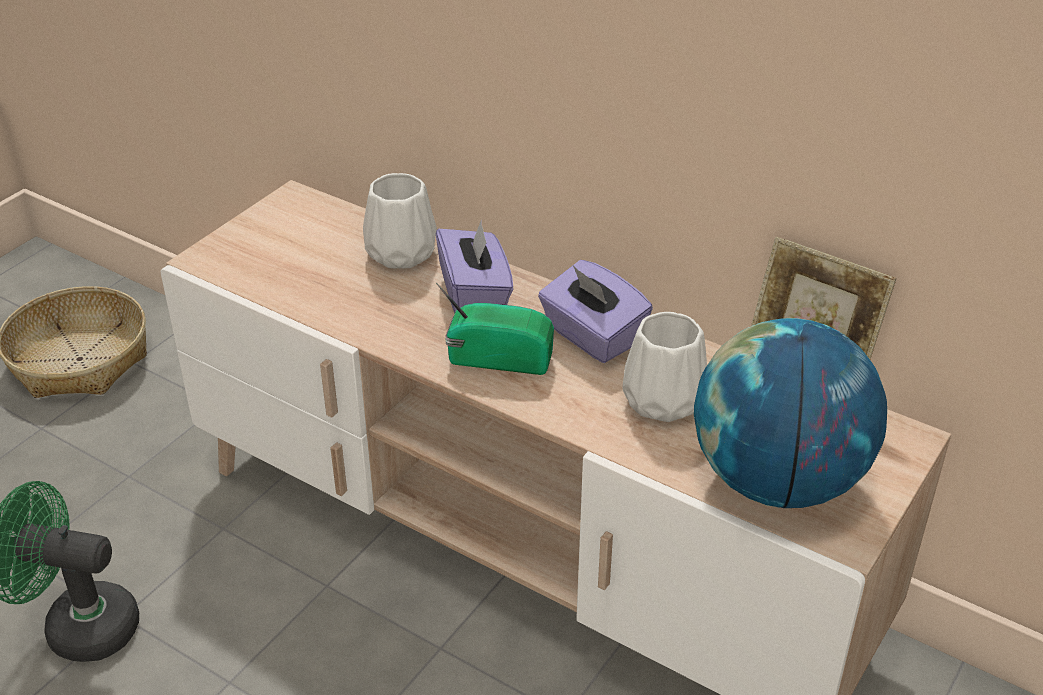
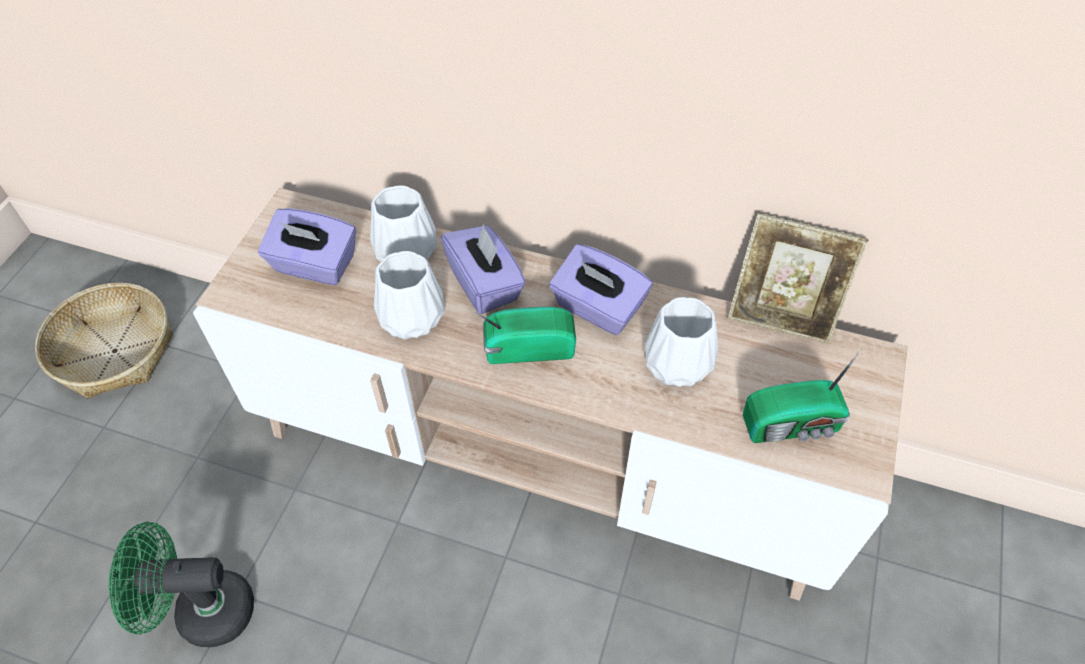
camera: 15 degrees left, 15 degrees up
globe [694,318,887,508] -> radio [743,350,862,443]
none -> purple tissue box [258,208,356,285]
none -> white vase [374,251,445,339]

